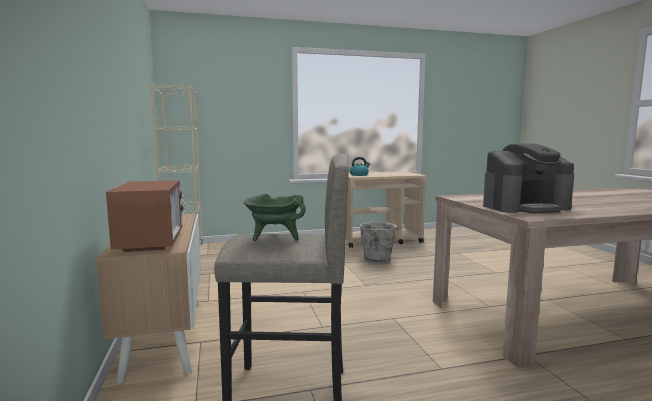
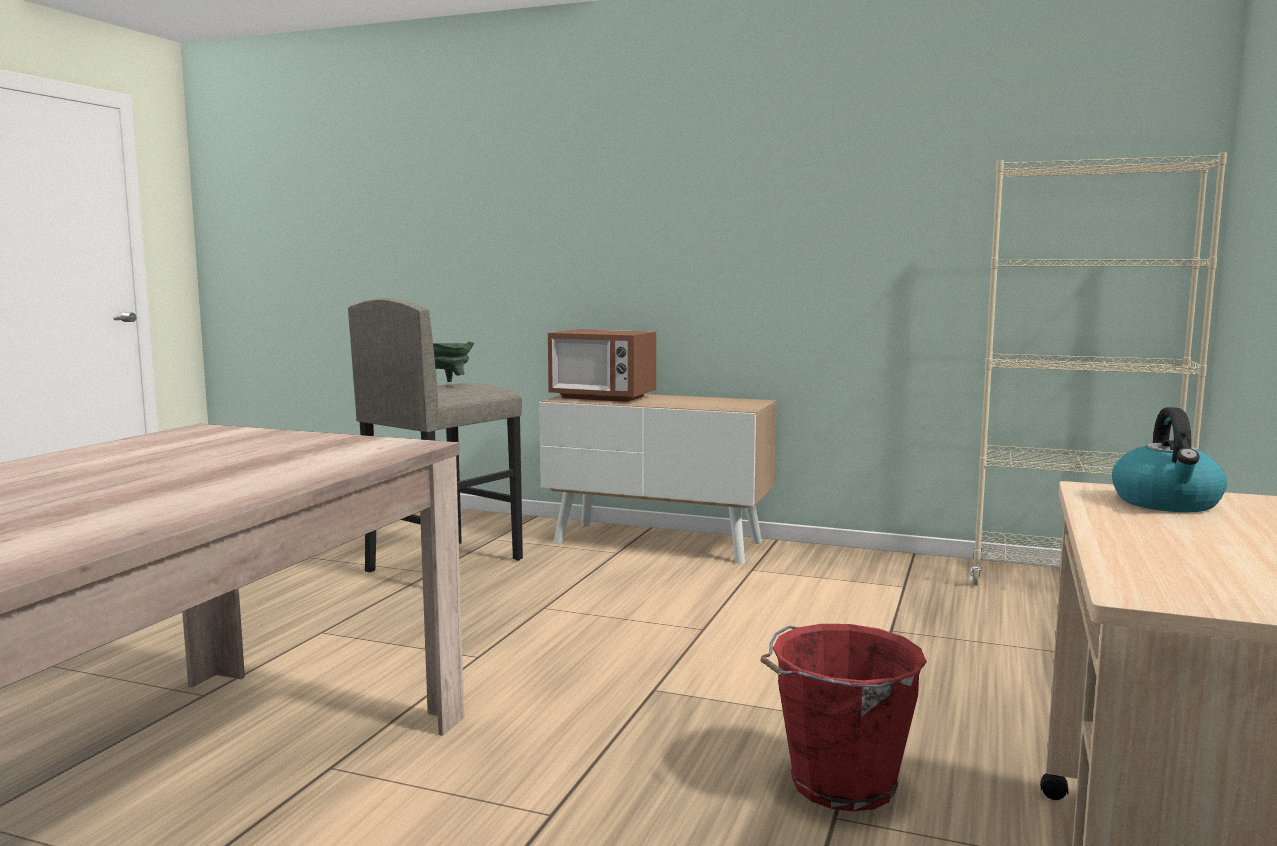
camera: 125 degrees right, 0 degrees up
grey bucket [359,222,401,264] -> red bucket [761,624,927,812]
coffee machine [483,143,574,213] -> none

